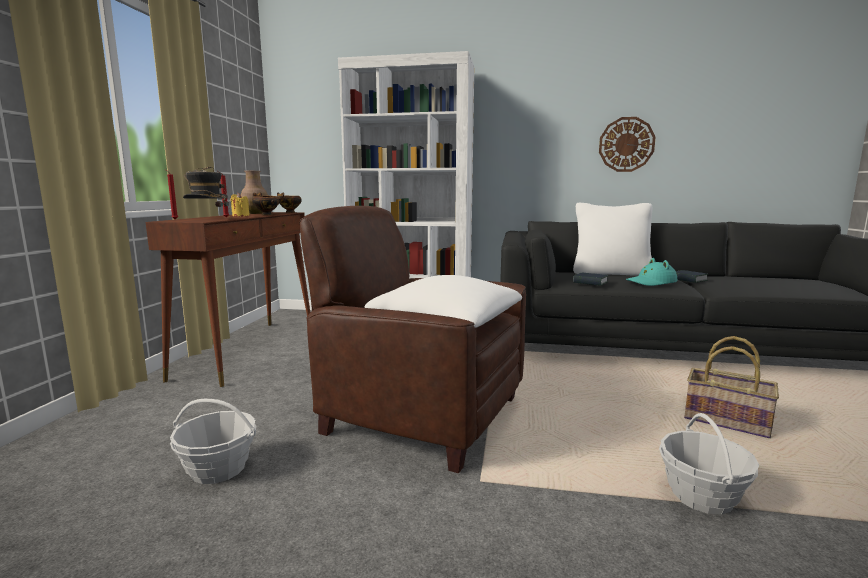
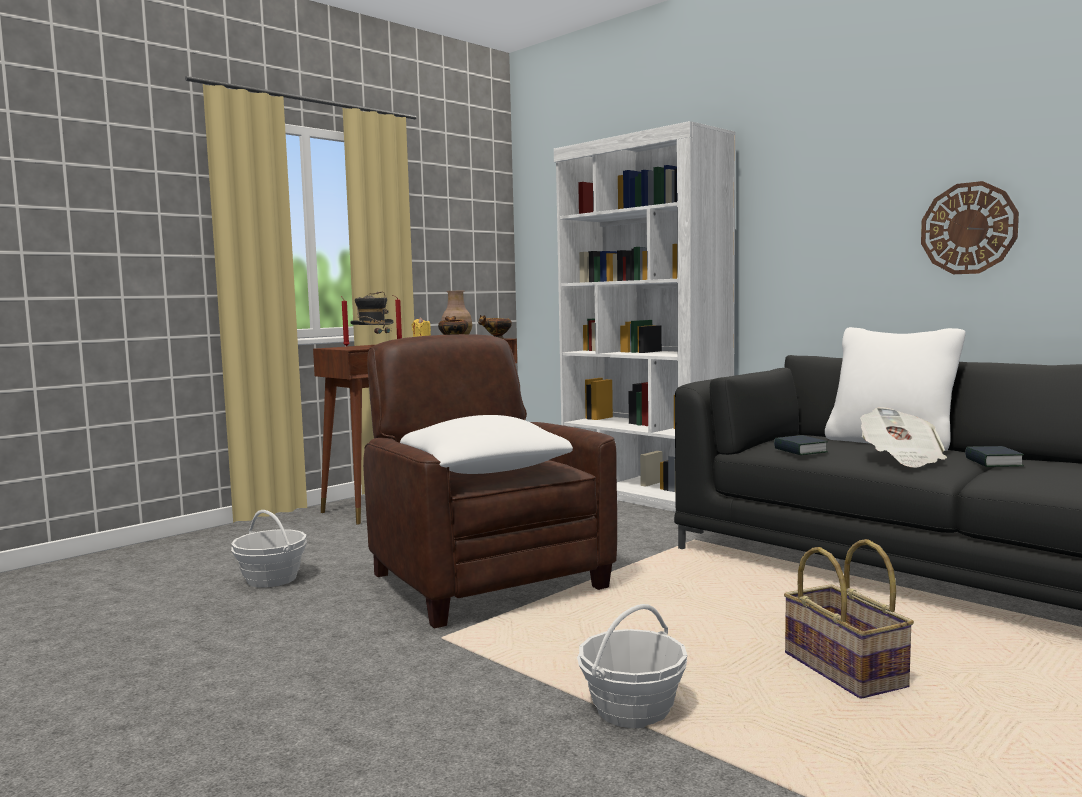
camera: 35 degrees right, 5 degrees down
turquoise hat [626,258,677,286] -> newspaper [860,407,947,468]

